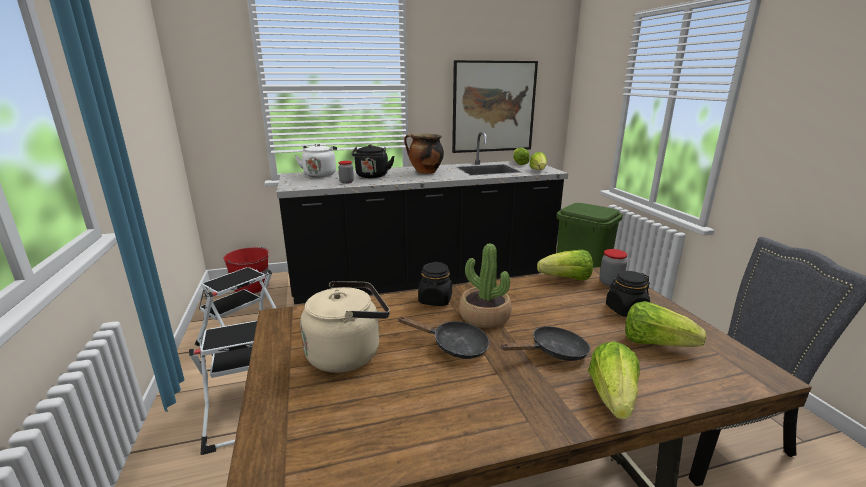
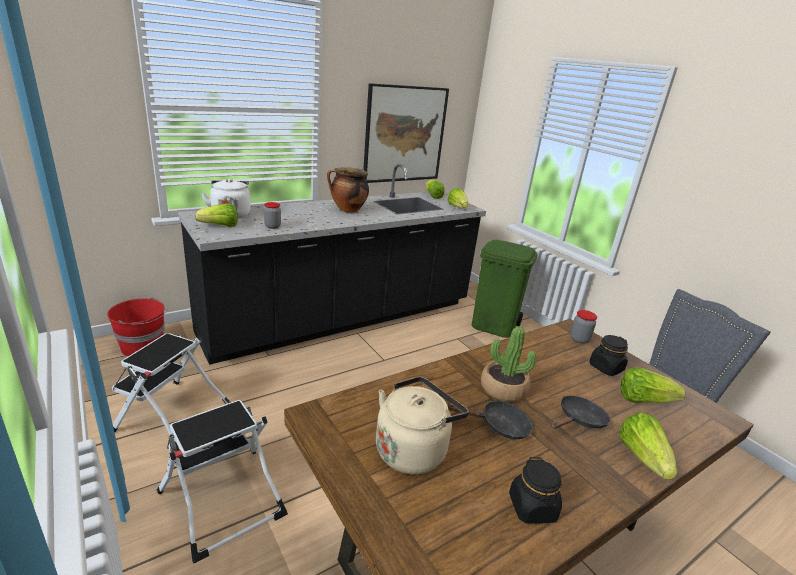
camera: 20 degrees left, 5 degrees up
black kettle [352,144,395,178] -> none
black jar [418,262,452,306] -> black jar moved to [509,457,562,524]
lettuce [537,250,593,280] -> lettuce moved to [195,204,238,227]

